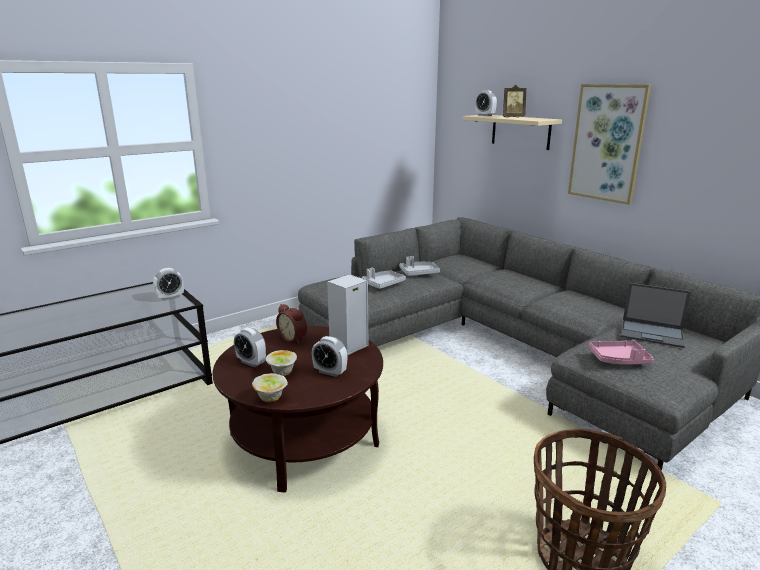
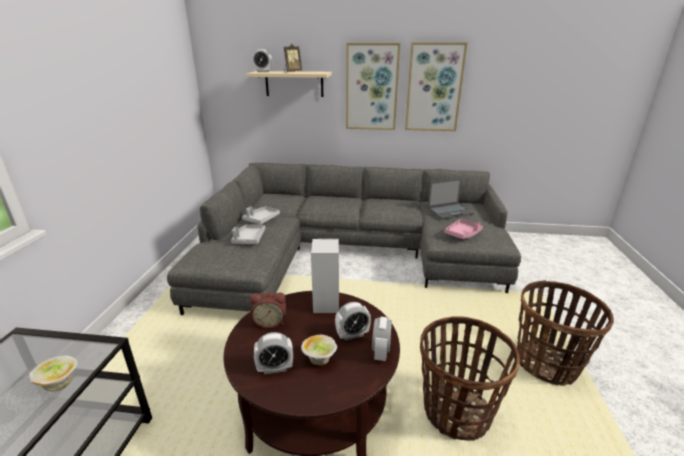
camera: 45 degrees left, 5 degrees up
alarm clock [153,268,184,301] -> alarm clock moved to [372,317,392,361]
bowl [252,373,288,403] -> bowl moved to [29,355,78,392]
none -> picture [405,42,468,131]
none -> basket [420,316,520,441]

